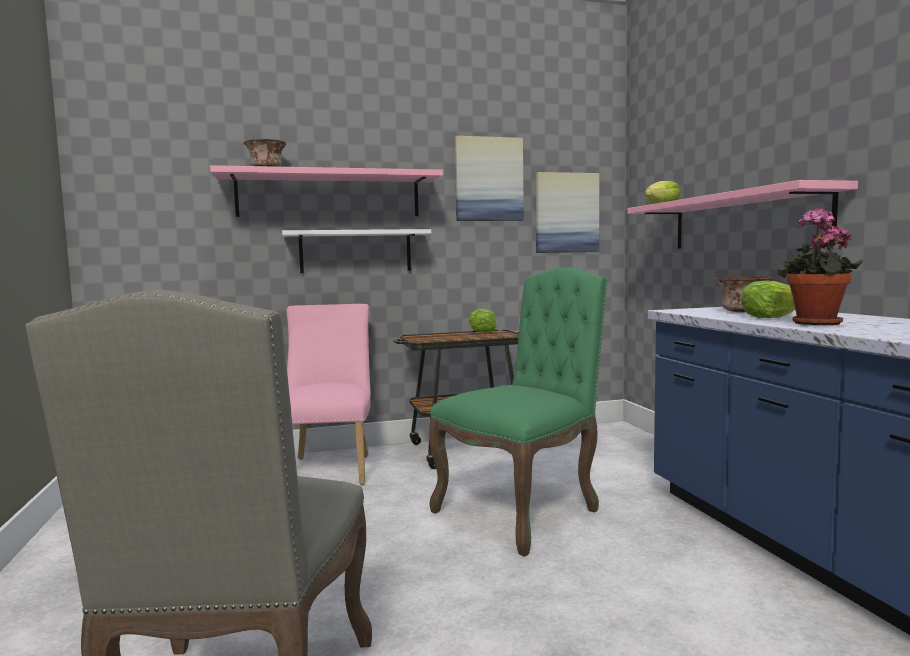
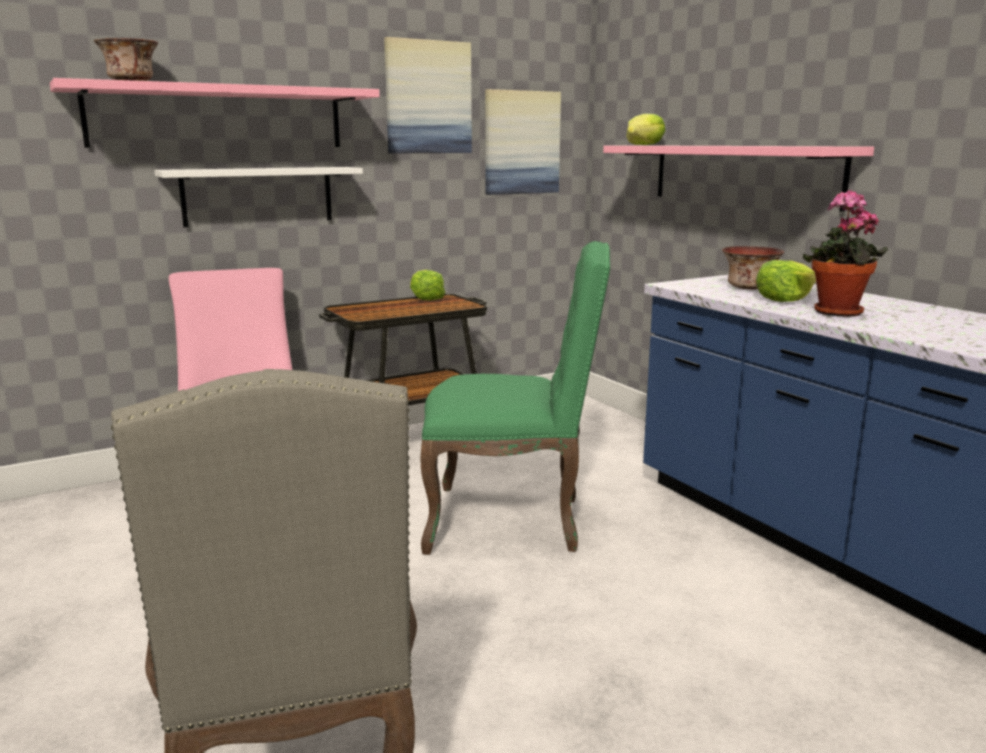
camera: 15 degrees left, 10 degrees up
green chair [429,267,607,557] -> green chair turned 60 degrees clockwise [421,241,610,555]

